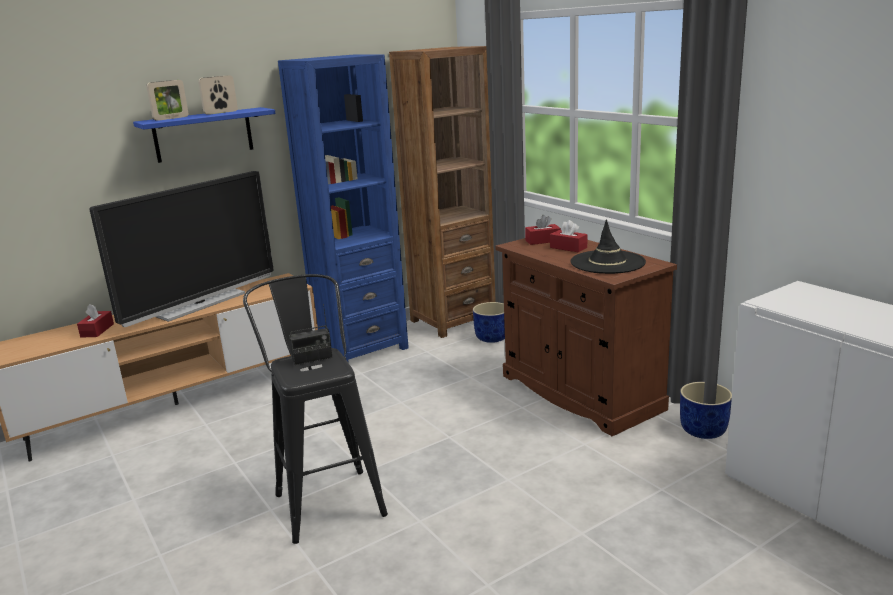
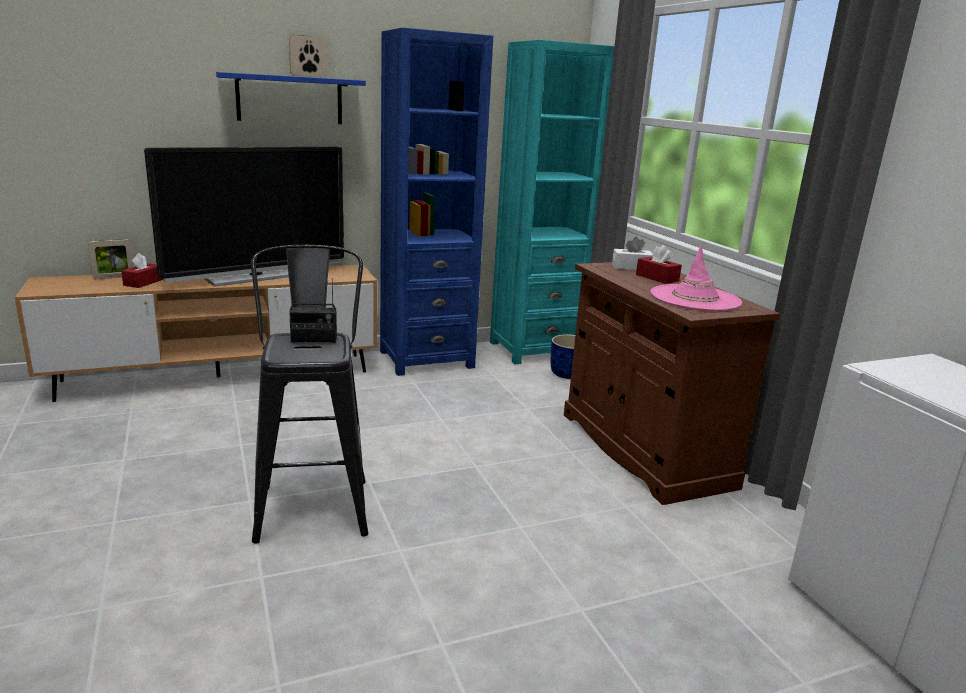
camera: 10 degrees right, 0 degrees up
picture frame [146,80,188,121] -> picture frame moved to [88,239,134,280]
brown bookcase [389,46,496,338] -> turquoise bookcase [490,40,614,364]
red tissue box [525,215,561,245] -> white tissue box [612,237,653,270]
black hat [571,219,646,274] -> pink hat [651,245,742,311]
blue planter [680,382,732,439] -> none

